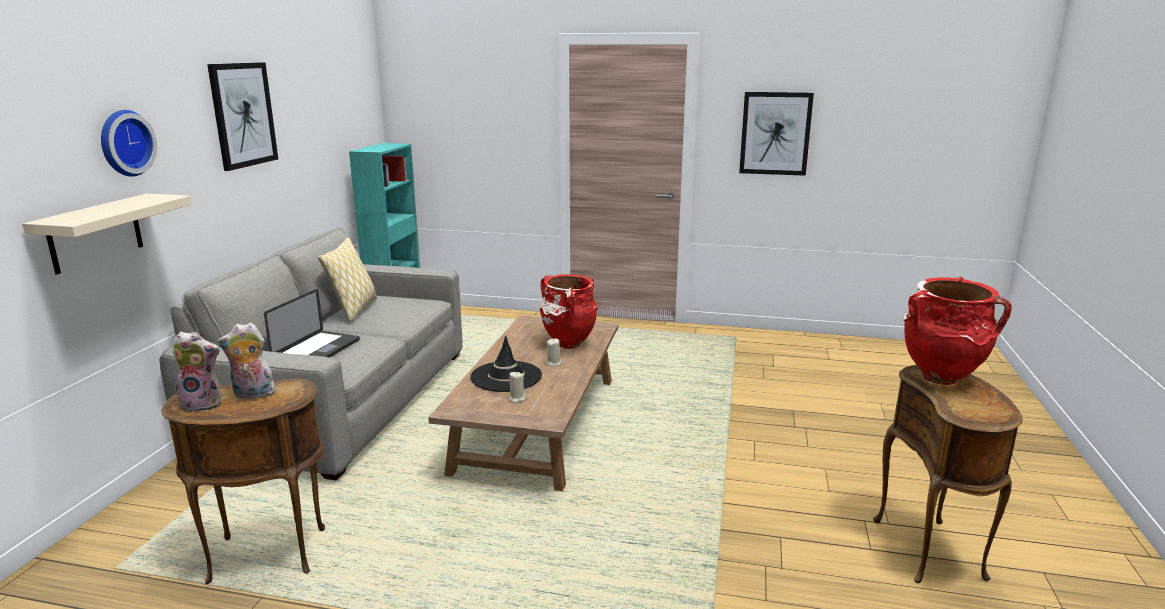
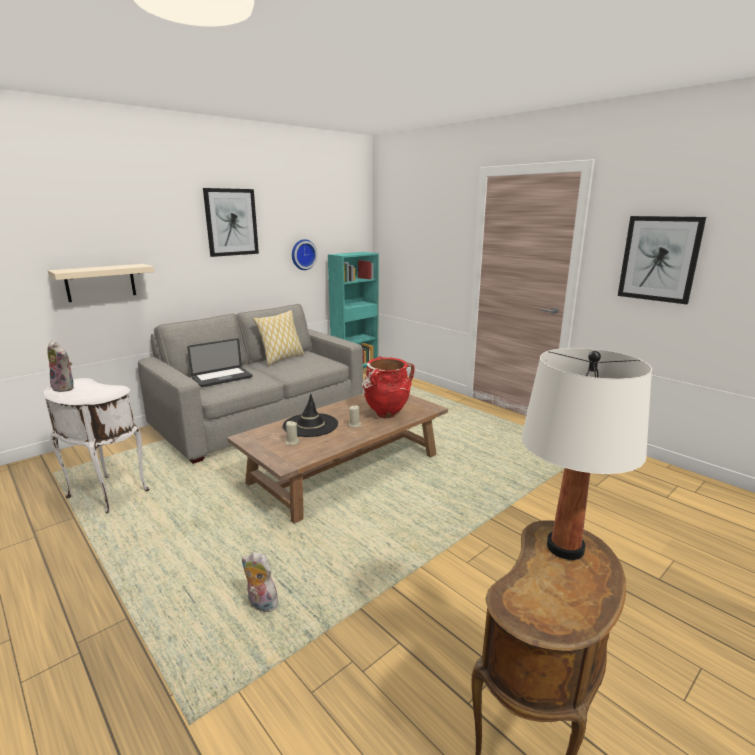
camera: 35 degrees right, 0 degrees up
wall clock [101,110,157,177] -> wall clock moved to [292,239,318,270]
brown side table [162,378,325,584] -> white side table [42,378,150,513]
plush toy [217,323,276,399] -> plush toy moved to [242,552,280,612]
red vase [903,276,1012,385] -> white table lamp [521,348,652,560]

